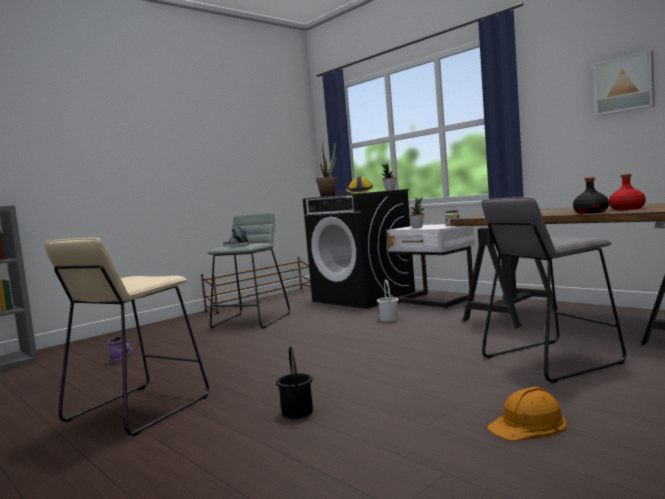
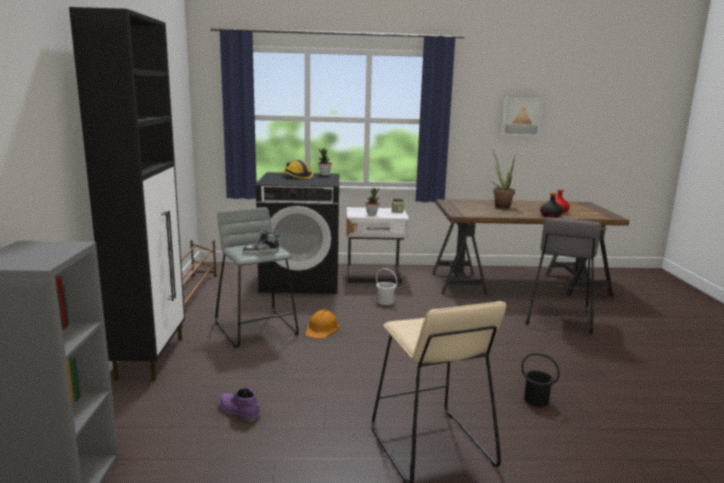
camera: 50 degrees left, 10 degrees up
potted plant [316,142,337,197] -> potted plant moved to [491,150,515,209]
orange hard hat [487,387,566,441] -> orange hard hat moved to [306,309,339,339]
none -> black cabinet [69,7,185,381]

